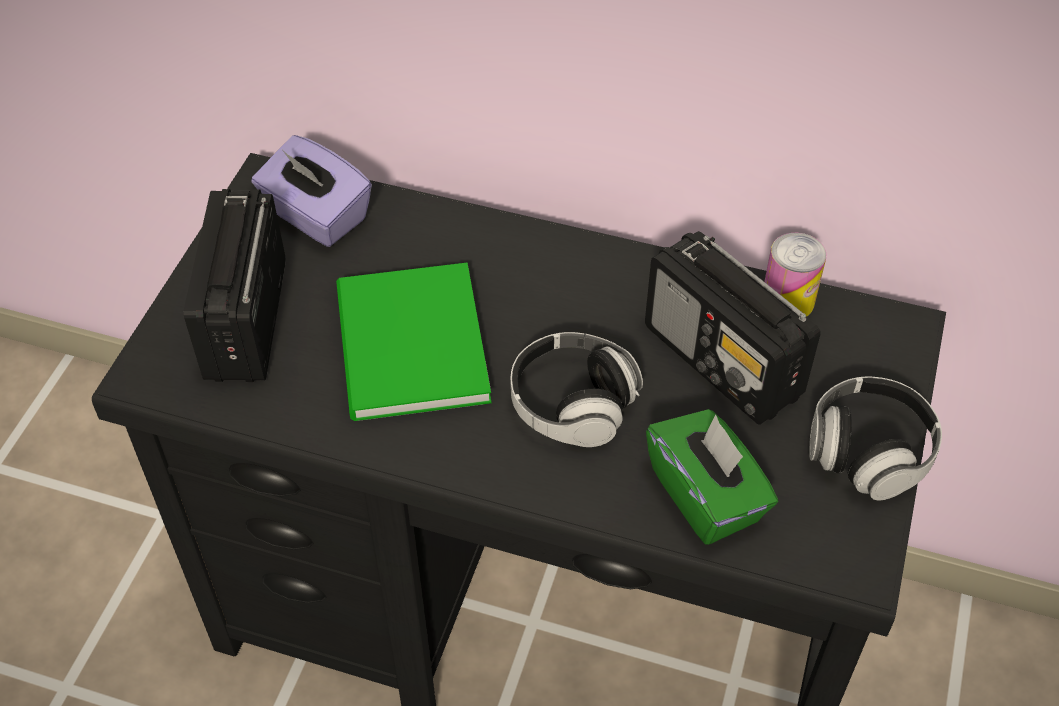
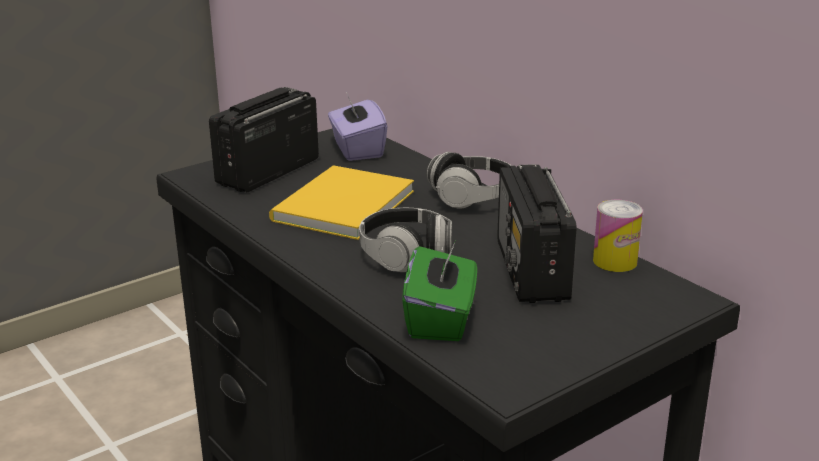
camera: 35 degrees right, 25 degrees down
green book [336,263,492,421] -> yellow book [269,165,414,240]
headphones [809,377,942,500] -> headphones moved to [427,152,512,209]

